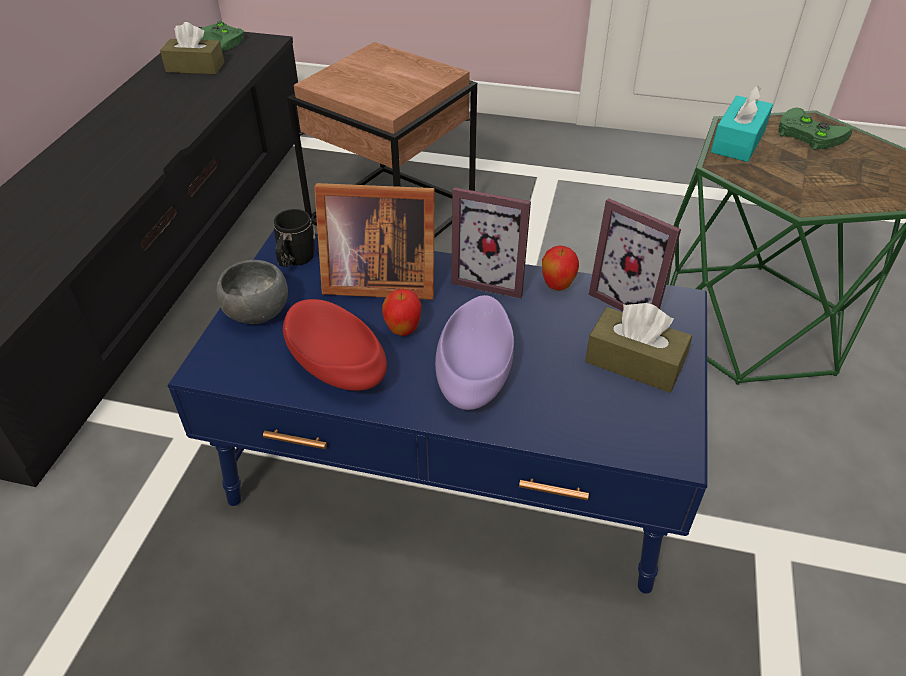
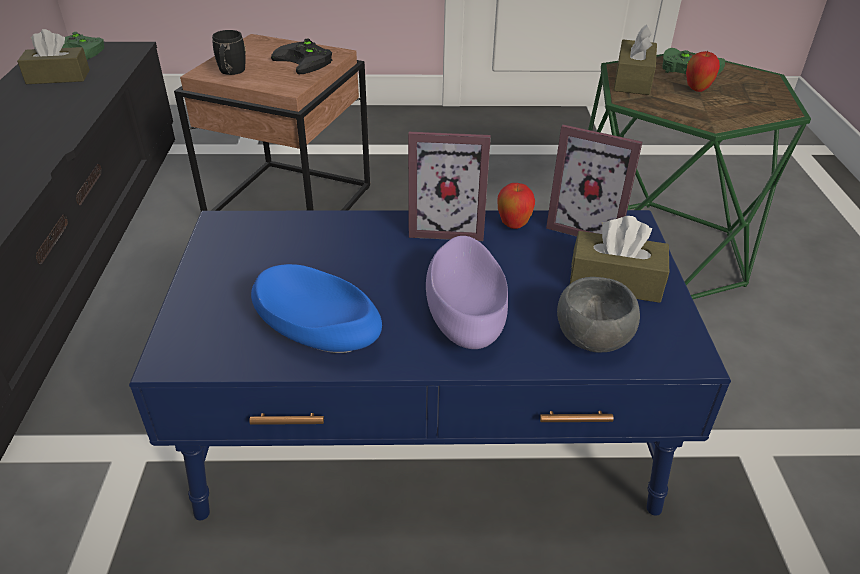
camera: 15 degrees left, 5 degrees down
grey bowl [216,260,288,324] -> grey bowl moved to [557,277,640,353]
black mug [274,209,316,267] -> black mug moved to [212,30,246,75]
red bowl [283,299,387,391] -> blue bowl [251,264,382,353]
picture frame [314,183,435,300] -> none
apple [382,289,421,336] -> apple moved to [686,51,720,92]
turquoise tissue box [711,85,773,162] -> brown tissue box [614,25,657,95]
none -> black game controller [271,38,333,74]

